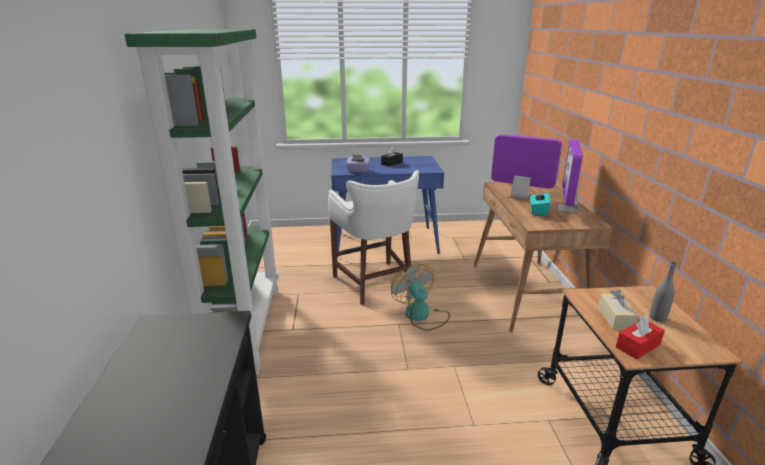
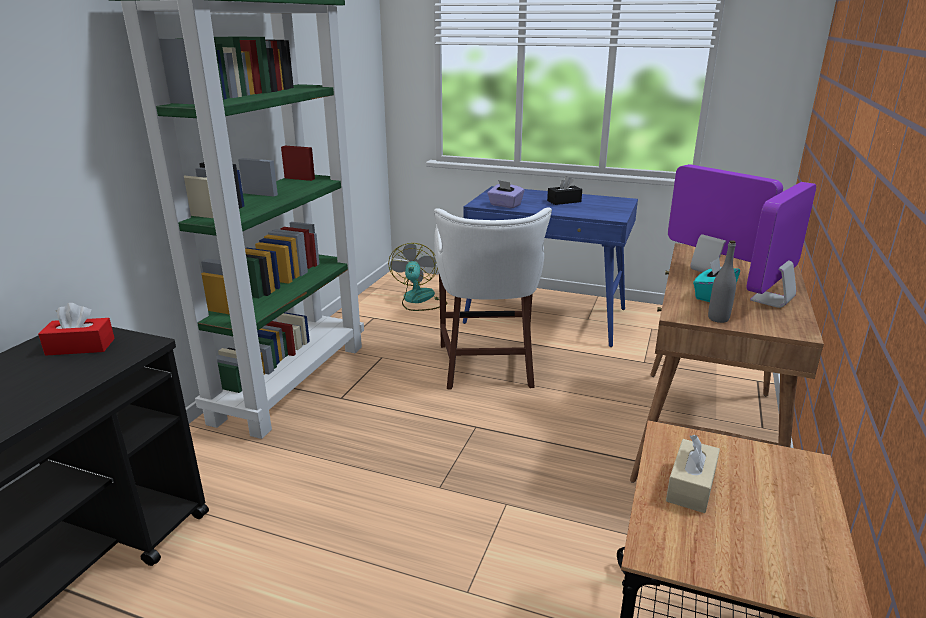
camera: 25 degrees right, 0 degrees up
fan [391,263,450,331] -> fan moved to [388,243,448,311]
red tissue box [616,315,665,359] -> red tissue box moved to [38,303,115,355]
grey bottle [649,262,676,322] -> grey bottle moved to [708,240,736,323]

